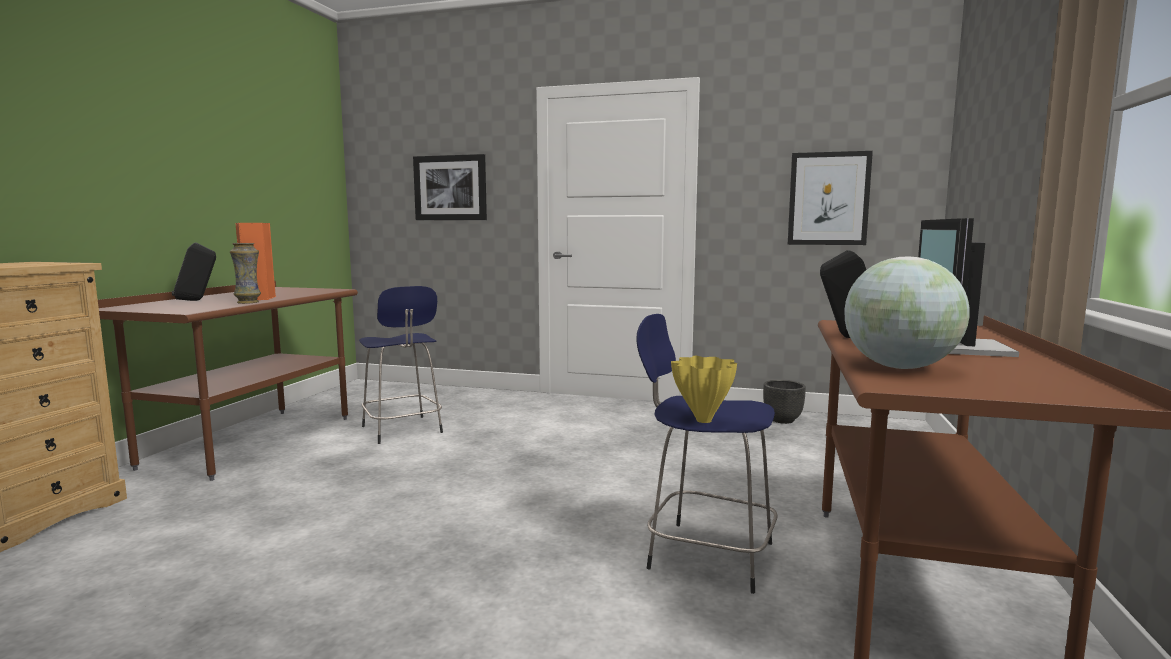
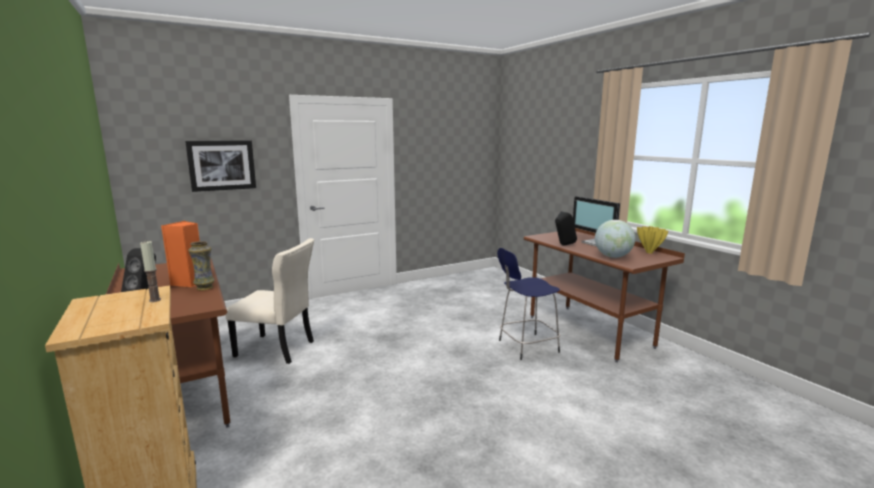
camera: 45 degrees left, 5 degrees up
blue stool [359,286,443,444] -> beige chair [225,238,314,364]
yellow vase [671,356,737,423] -> yellow vase moved to [637,226,668,253]
black planter [763,380,806,424] -> none
picture [788,151,873,245] -> none
none -> candle [140,240,161,302]

